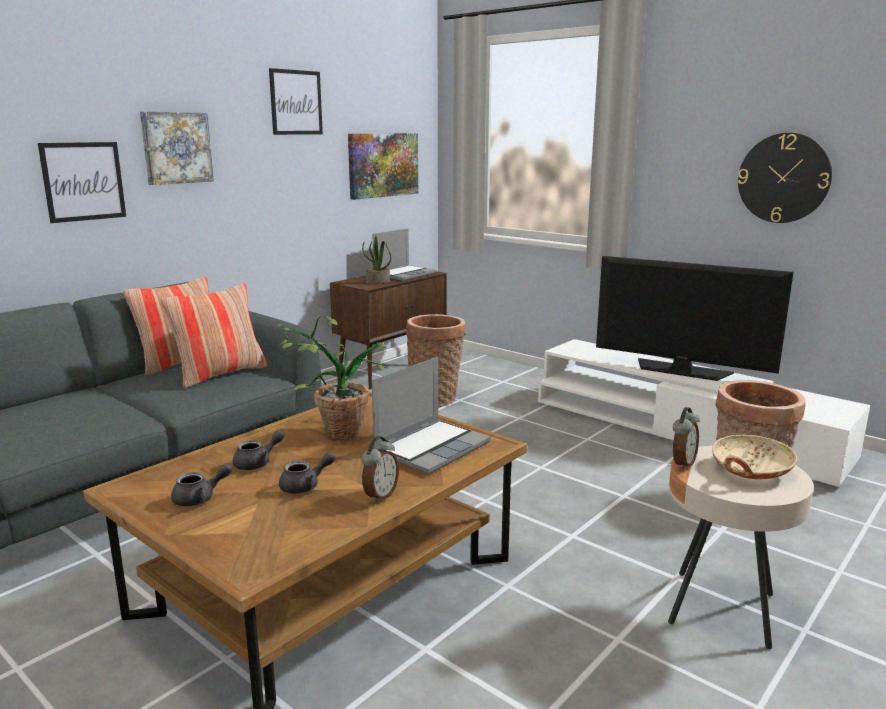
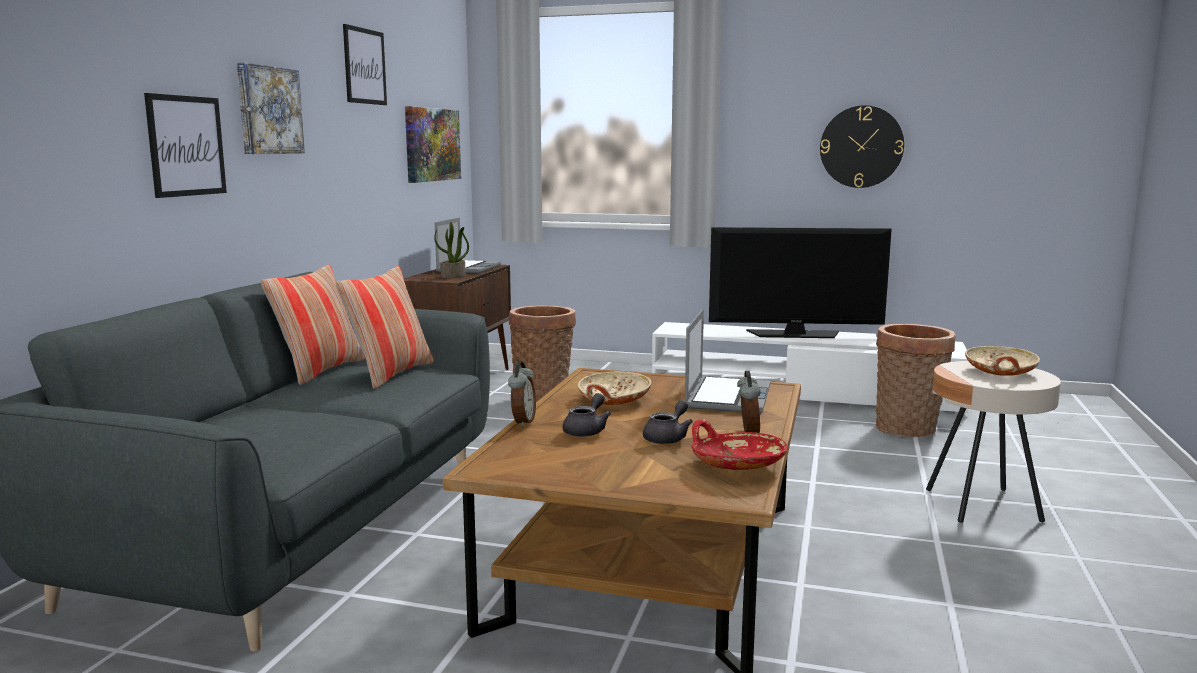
camera: 25 degrees left, 5 degrees down
grey teapot [171,463,233,506] -> none
potted plant [276,316,398,439] -> beige bowl [578,371,651,405]
alarm clock [673,407,700,470] -> alarm clock moved to [508,362,536,427]
none -> red bowl [692,419,788,470]

